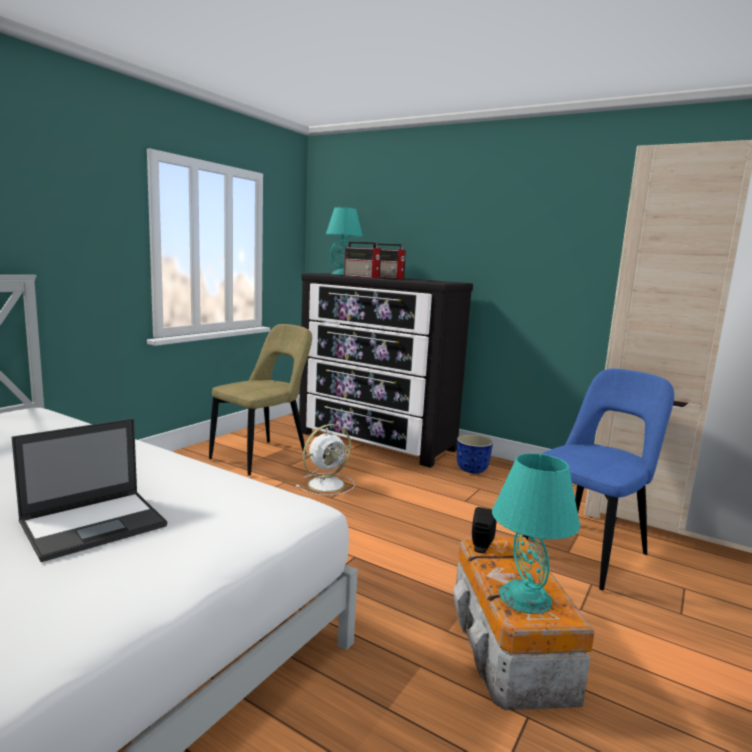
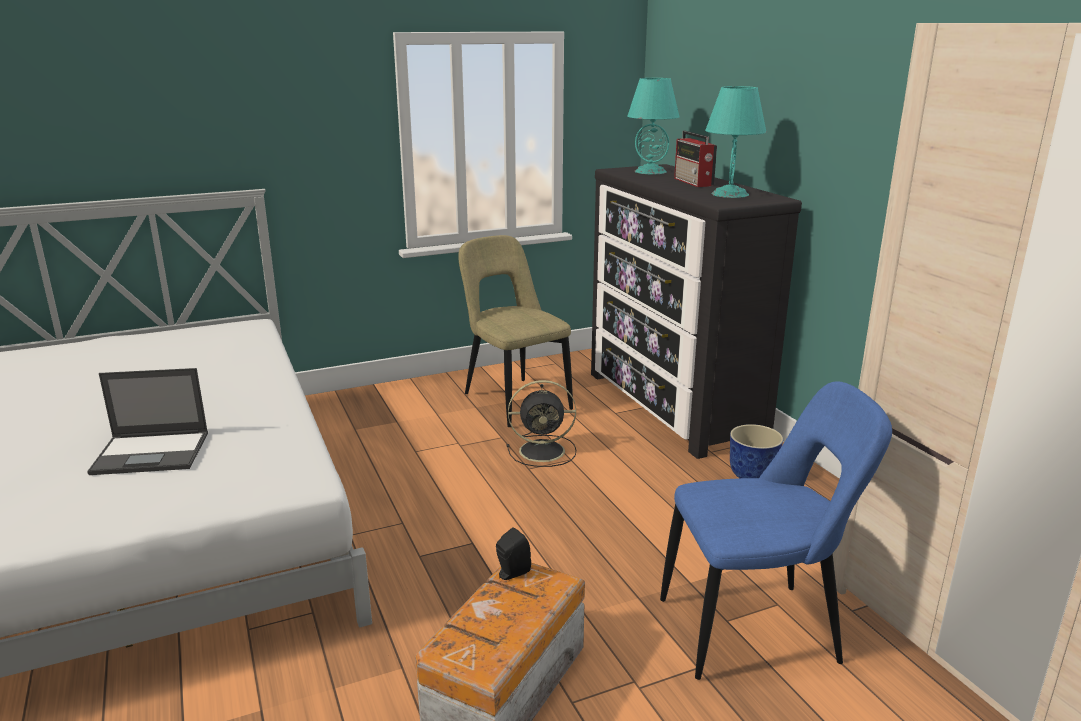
camera: 35 degrees right, 10 degrees up
beige chair [209,324,312,476] -> beige chair turned 105 degrees counterclockwise [458,235,573,427]
white fan [296,424,355,496] -> black fan [507,380,576,467]
radio [344,242,381,278] -> none
turquoise table lamp [492,453,580,614] -> turquoise table lamp moved to [705,86,766,198]

